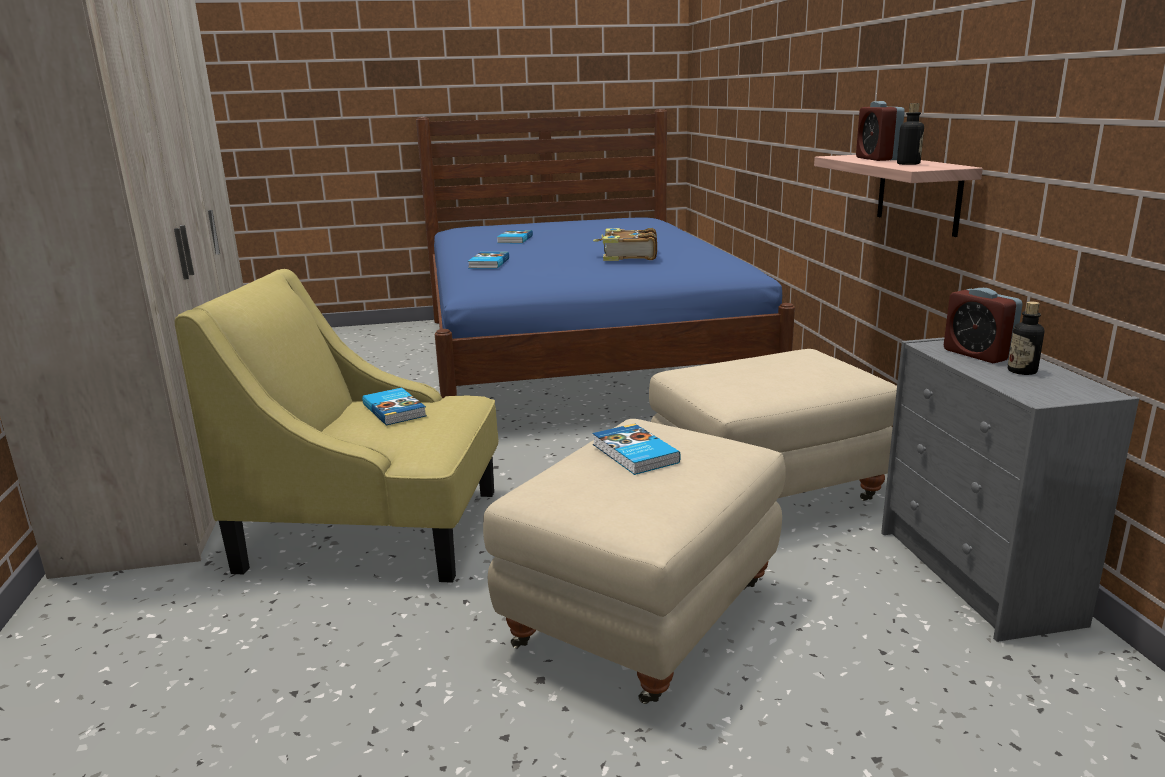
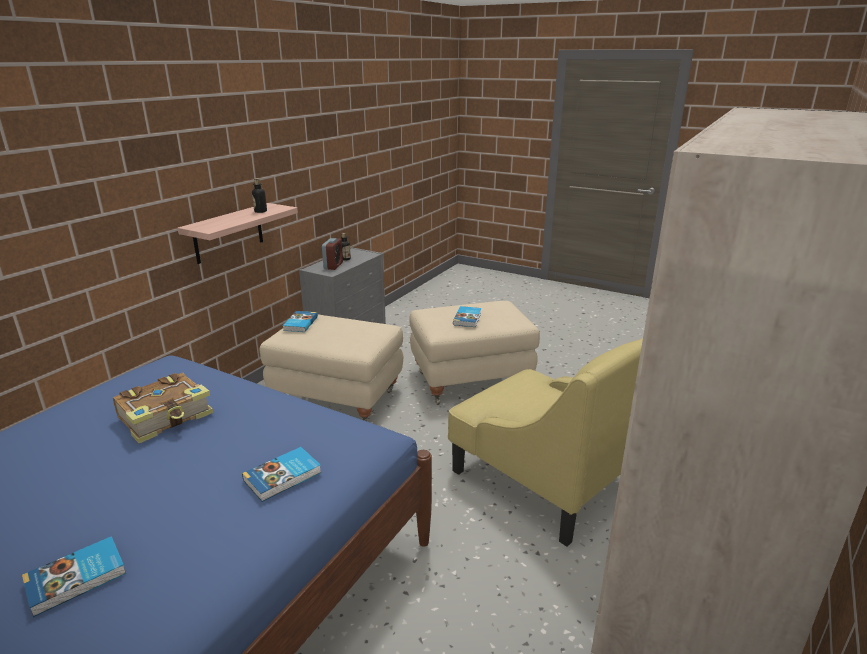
camera: 140 degrees left, 5 degrees up
book [362,387,427,425] -> book moved to [283,311,318,332]
alarm clock [856,101,905,161] -> none

